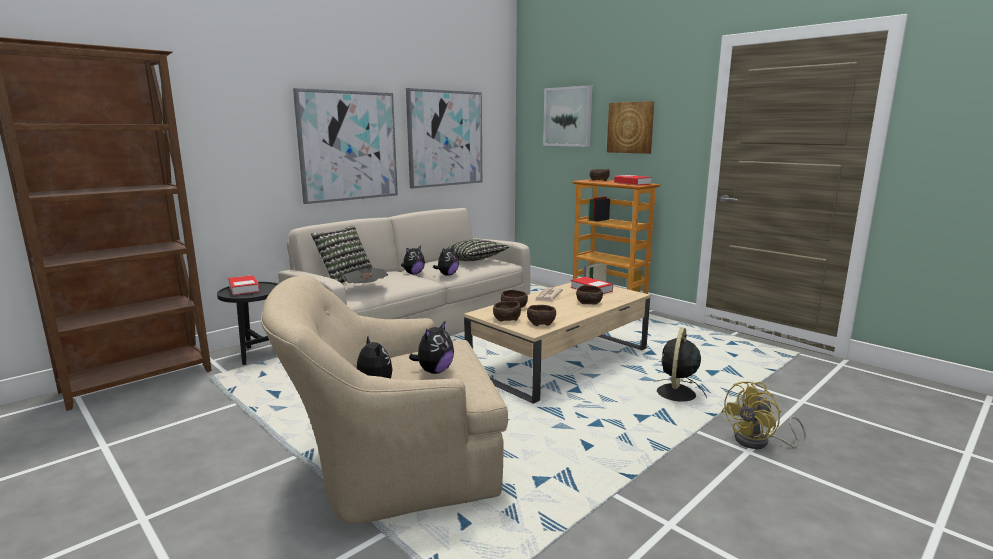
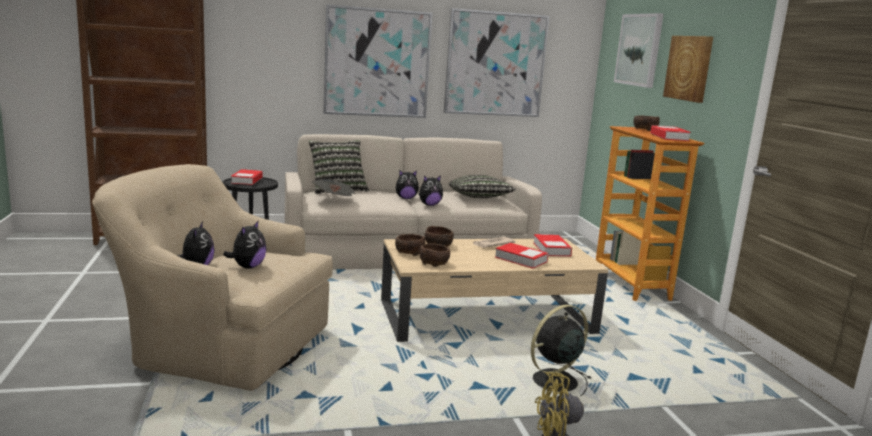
camera: 30 degrees right, 0 degrees up
plush toy [409,320,454,374] -> plush toy turned 45 degrees counterclockwise [223,220,267,269]
brown bowl [576,285,603,305] -> book [495,243,548,269]

